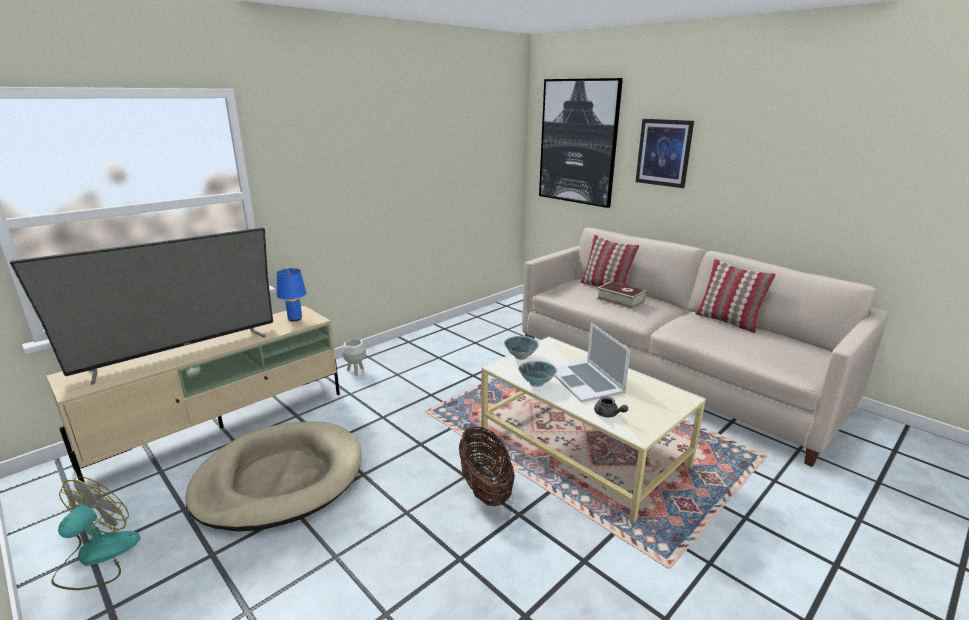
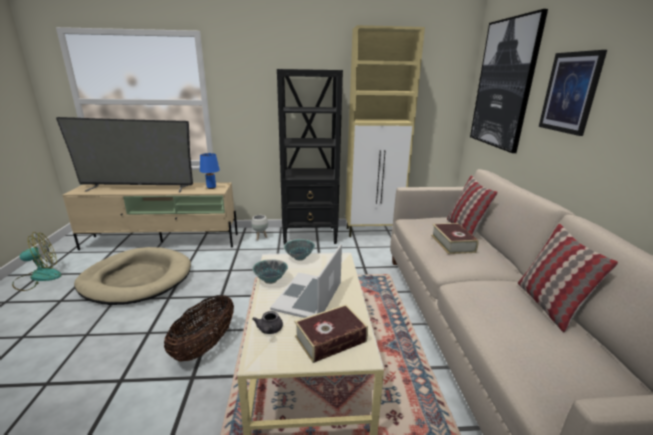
camera: 40 degrees right, 0 degrees up
none -> black bookcase [277,69,343,245]
none -> book [295,304,368,363]
none -> beige cabinet [345,25,425,237]

